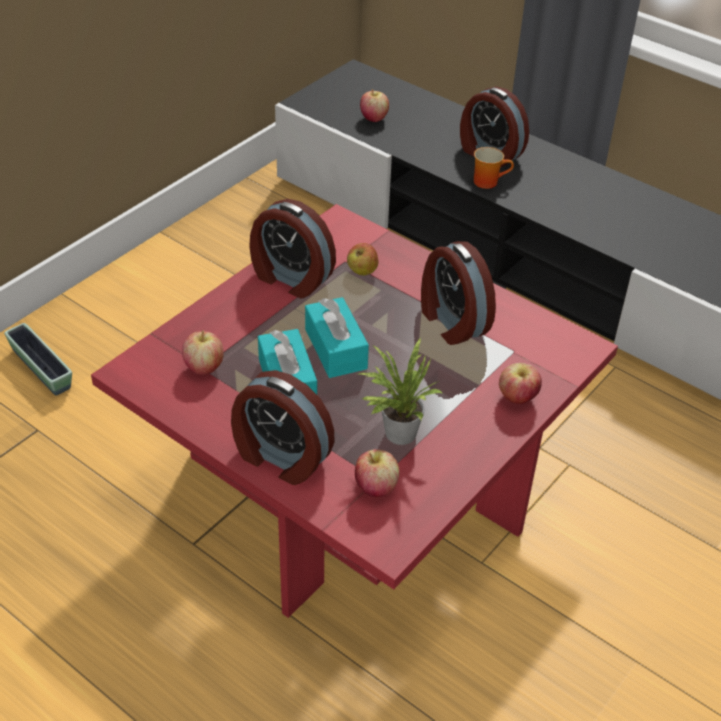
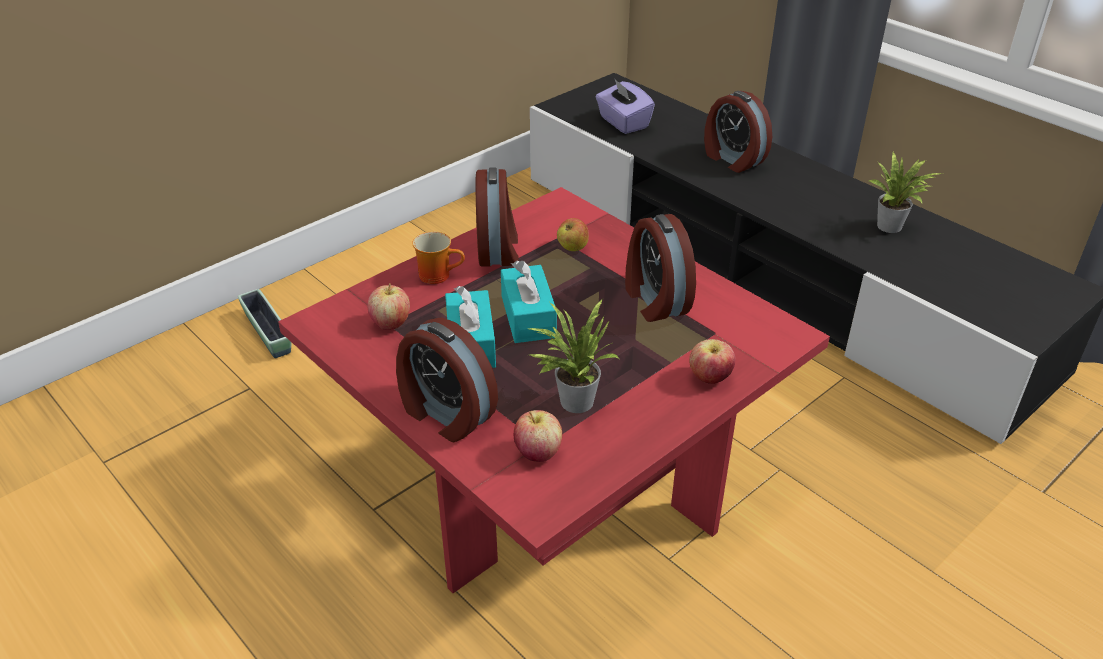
camera: 10 degrees right, 5 degrees down
alarm clock [249,199,336,299] -> alarm clock turned 135 degrees counterclockwise [476,167,519,267]
apple [360,89,389,122] -> purple tissue box [596,78,655,134]
mug [474,147,514,189] -> mug moved to [412,232,465,284]
none -> potted plant [869,152,943,233]

